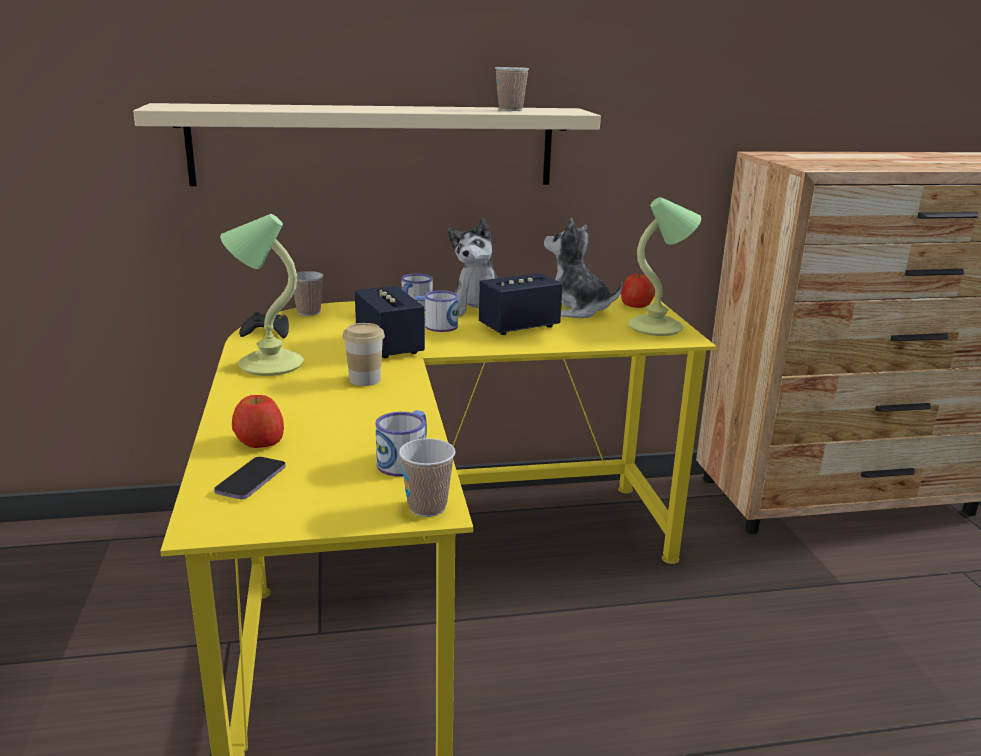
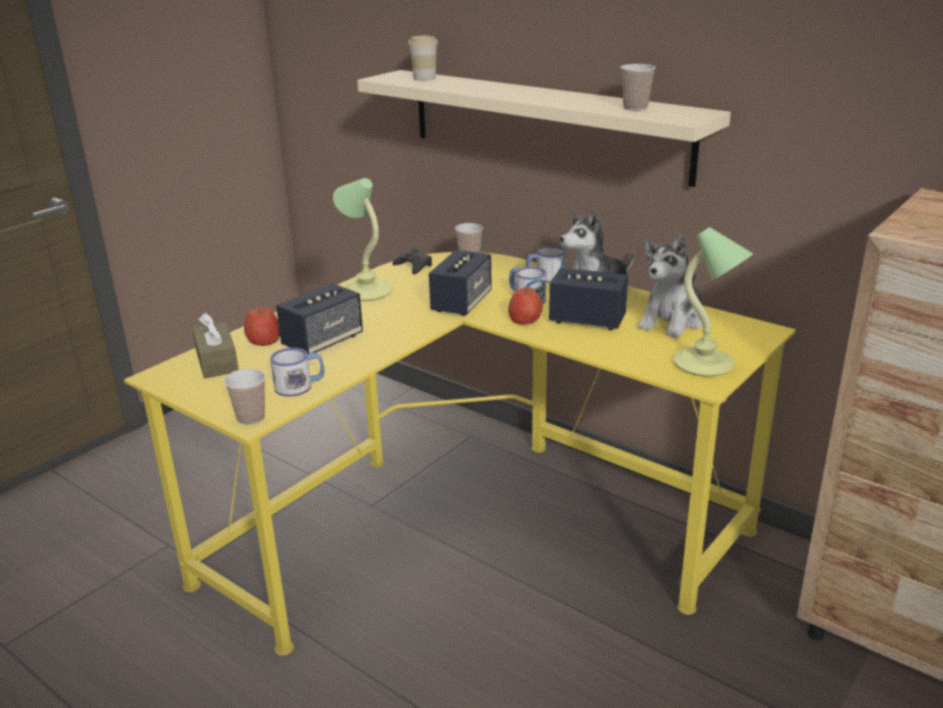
camera: 50 degrees right, 5 degrees up
phone [214,457,286,499] -> brown tissue box [192,313,239,378]
cup [342,323,385,386] -> cup moved to [408,35,438,81]
plush toy [544,218,623,318] -> plush toy turned 135 degrees counterclockwise [638,234,703,338]
apple [621,274,655,308] -> apple moved to [508,288,543,324]
none -> speaker [276,283,363,354]

